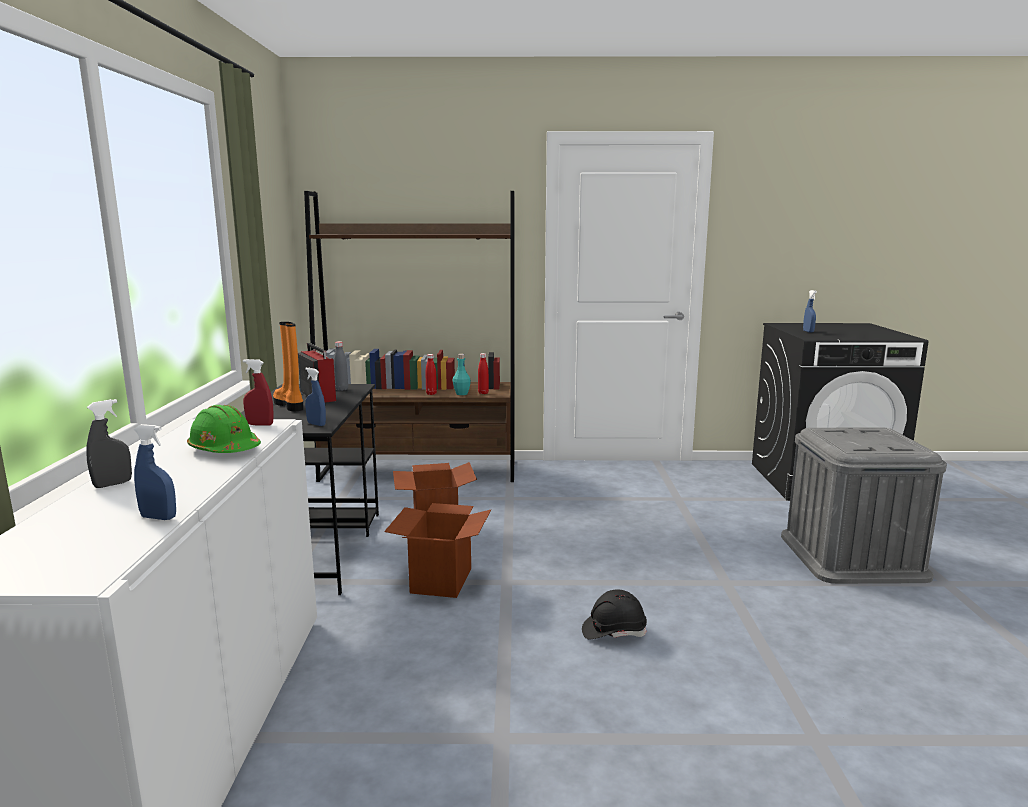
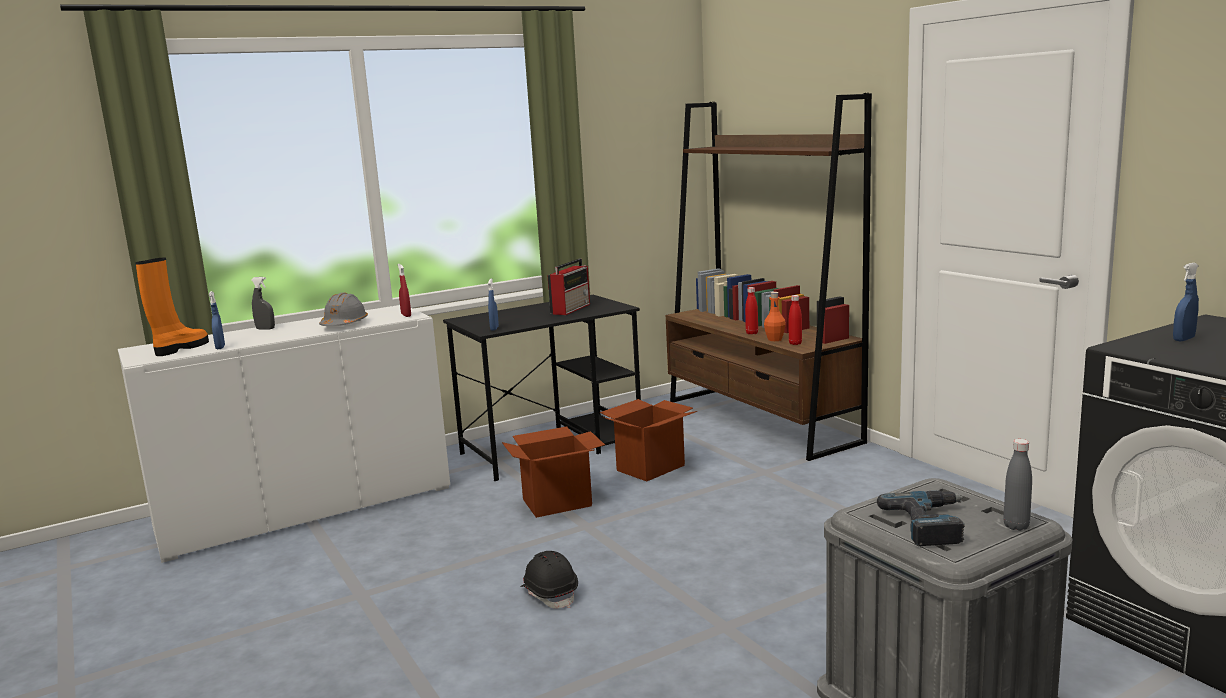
camera: 60 degrees right, 0 degrees up
green hard hat [187,405,261,453] -> grey hard hat [319,292,368,326]
orange boot [273,322,303,411] -> orange boot moved to [135,258,209,356]
grey bottle [334,341,348,391] -> grey bottle moved to [1003,439,1032,531]
turquoise bottle [453,354,471,395] -> orange bottle [764,292,786,341]
none -> power drill [877,491,965,546]

